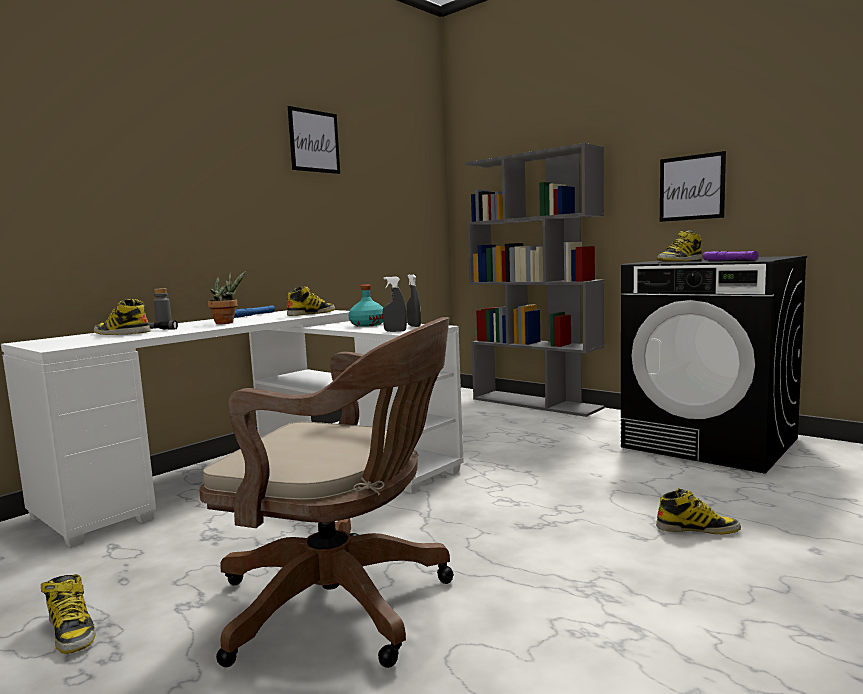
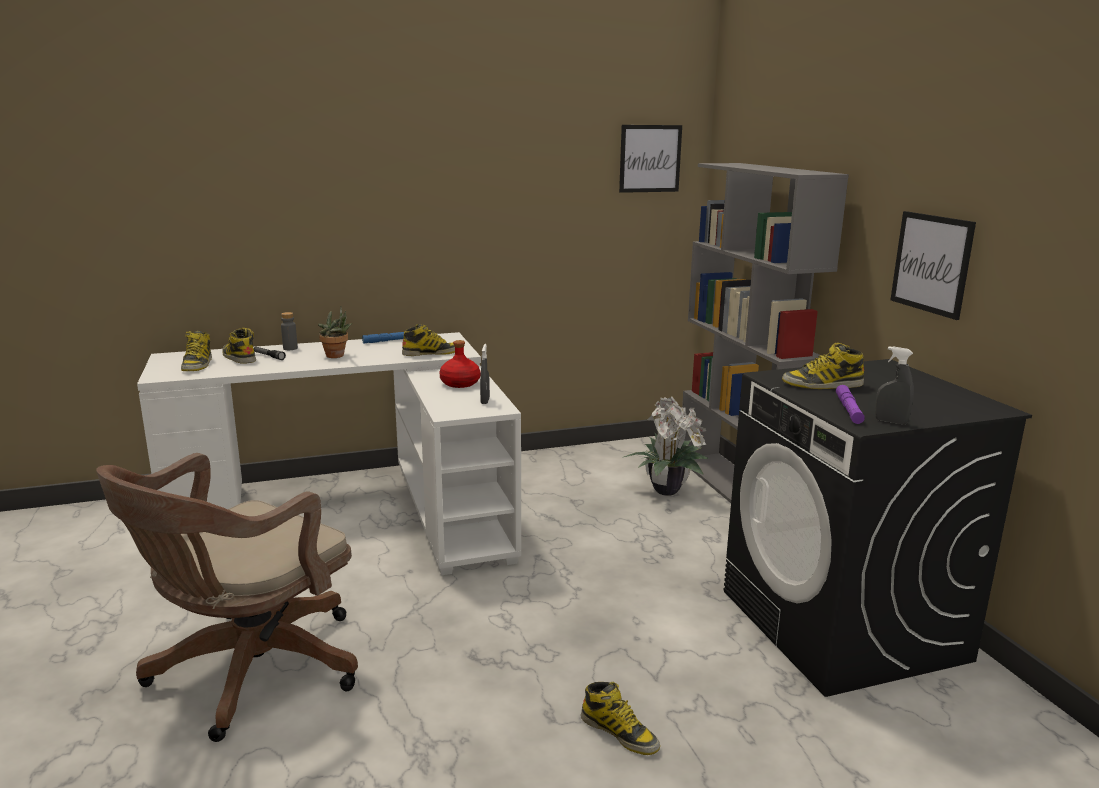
camera: 30 degrees right, 10 degrees up
boot [41,574,96,654] -> boot moved to [181,331,212,371]
brown office chair [199,317,454,668] -> brown office chair turned 75 degrees clockwise [96,453,358,742]
picture [288,106,340,174] -> picture moved to [619,125,682,193]
turquoise bottle [348,284,383,327] -> red bottle [439,340,480,388]
grey spray bottle [382,277,407,332] -> grey spray bottle moved to [875,346,914,425]
none -> potted plant [624,397,709,496]

